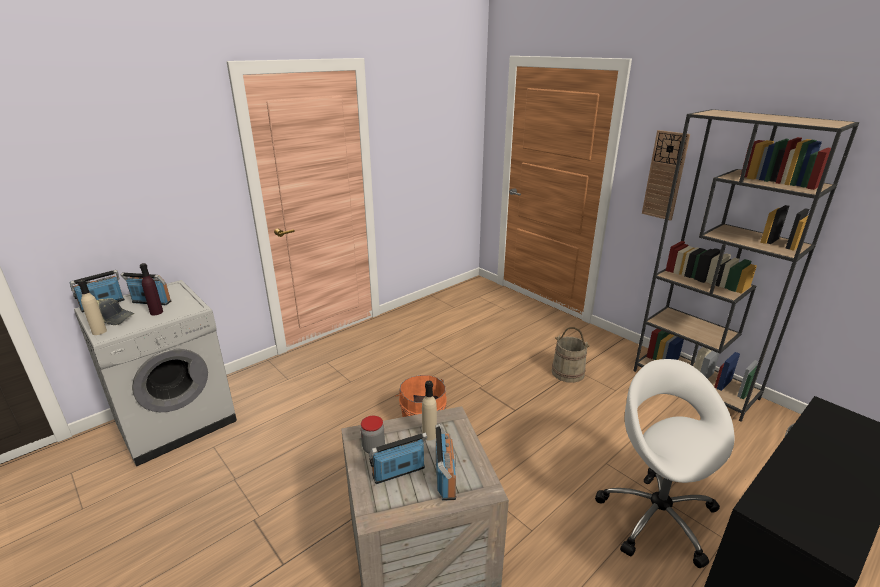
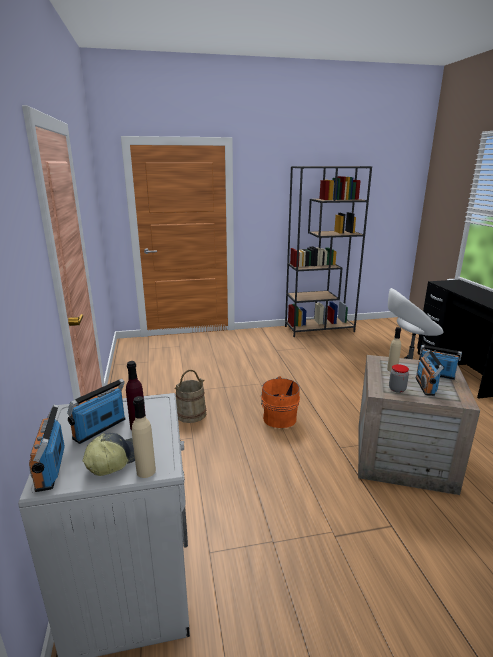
camera: 60 degrees left, 5 degrees down
beige bucket [552,327,590,383] -> beige bucket moved to [174,370,206,423]
wall clock [642,130,690,221] -> none

